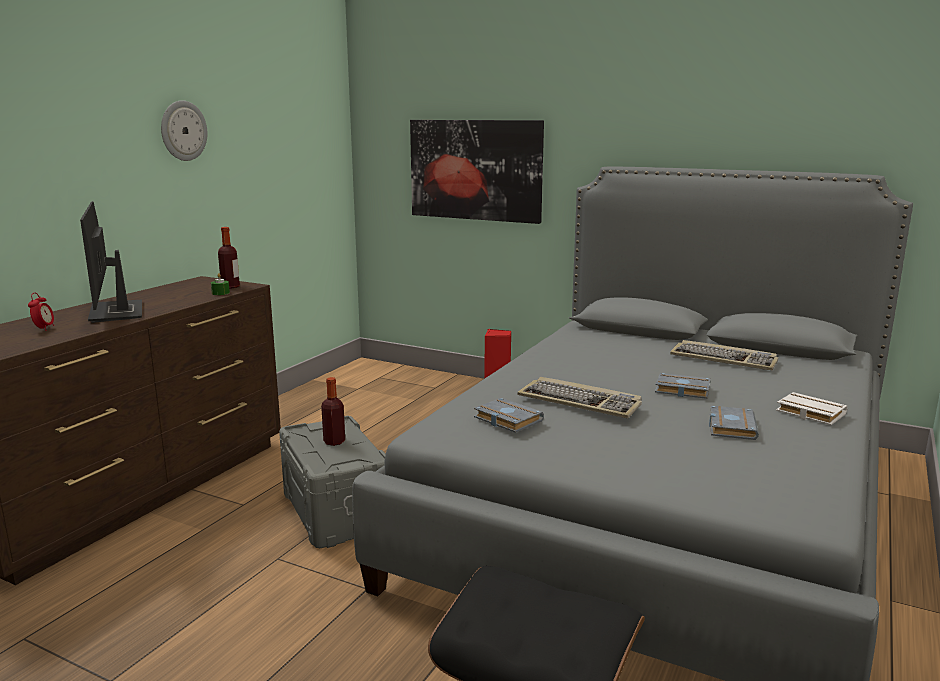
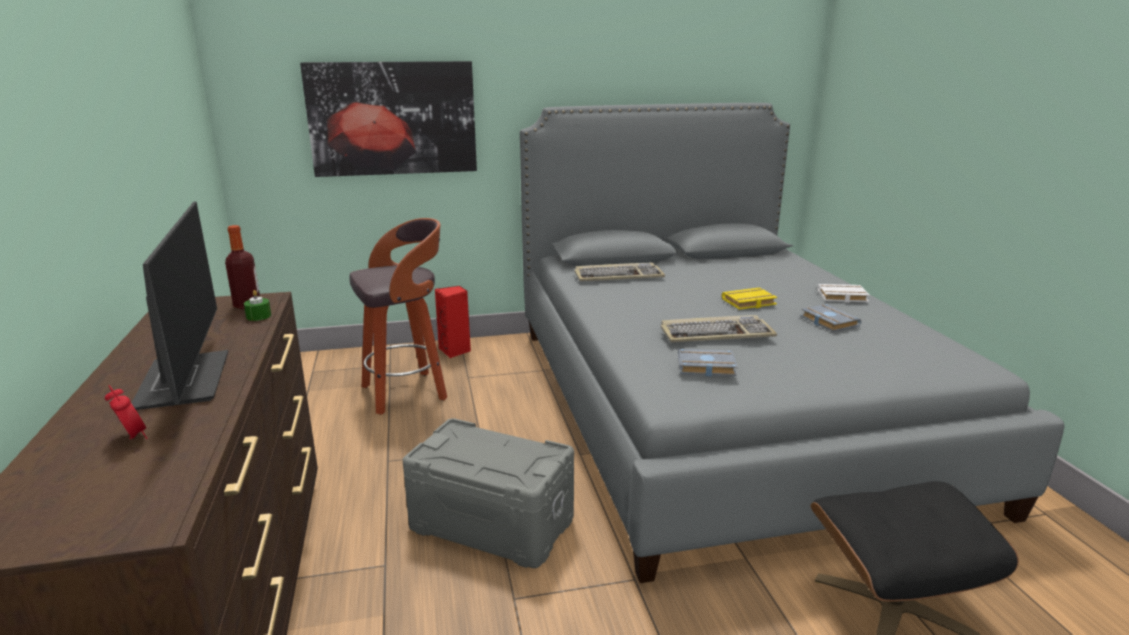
camera: 40 degrees left, 5 degrees up
monitor [80,201,142,323] -> monitor turned 135 degrees counterclockwise [132,201,228,410]
wall clock [161,100,207,161] -> none
bottle [321,377,345,446] -> none
grey book [655,373,711,399] -> yellow book [722,287,778,310]
keyboard [670,340,778,370] -> keyboard moved to [574,263,665,281]
none -> stool [350,218,447,415]

